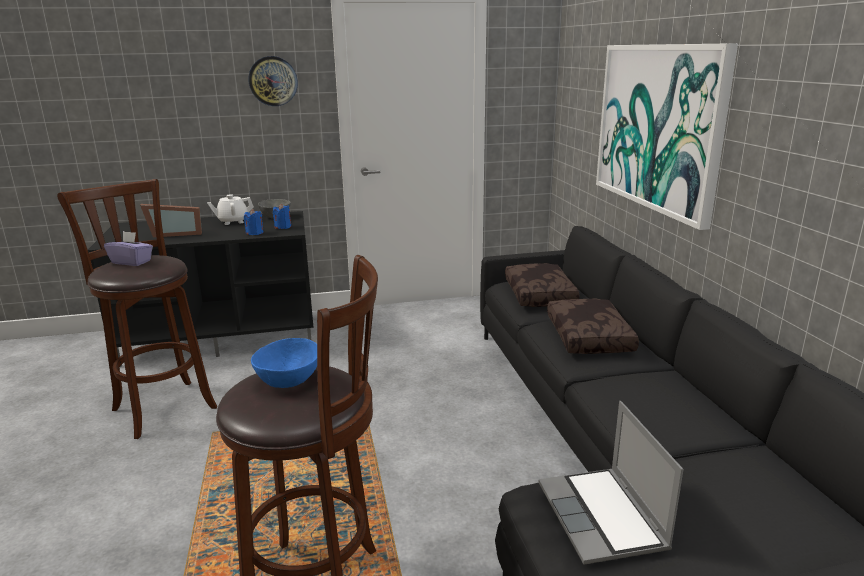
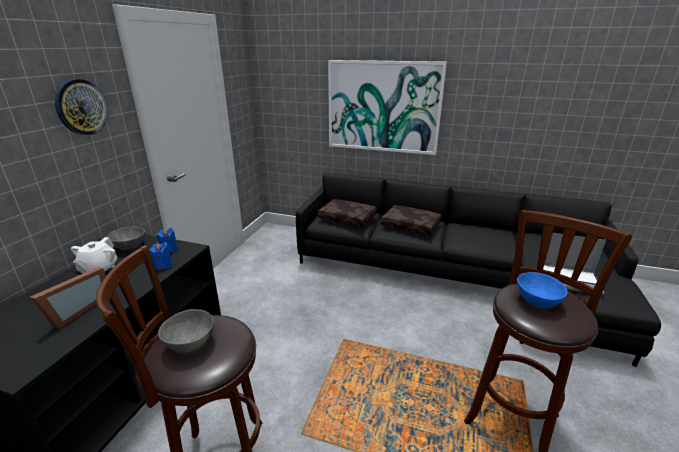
camera: 60 degrees left, 5 degrees up
purple tissue box [104,231,153,266] -> grey bowl [158,309,214,353]

